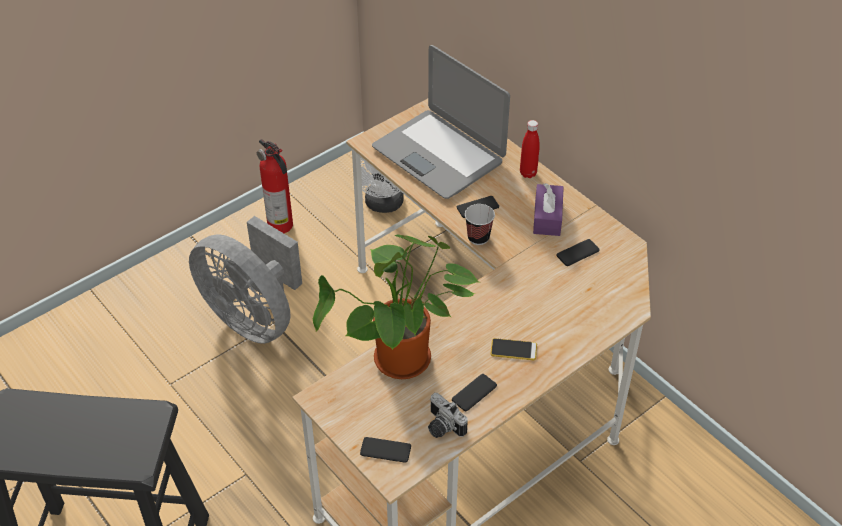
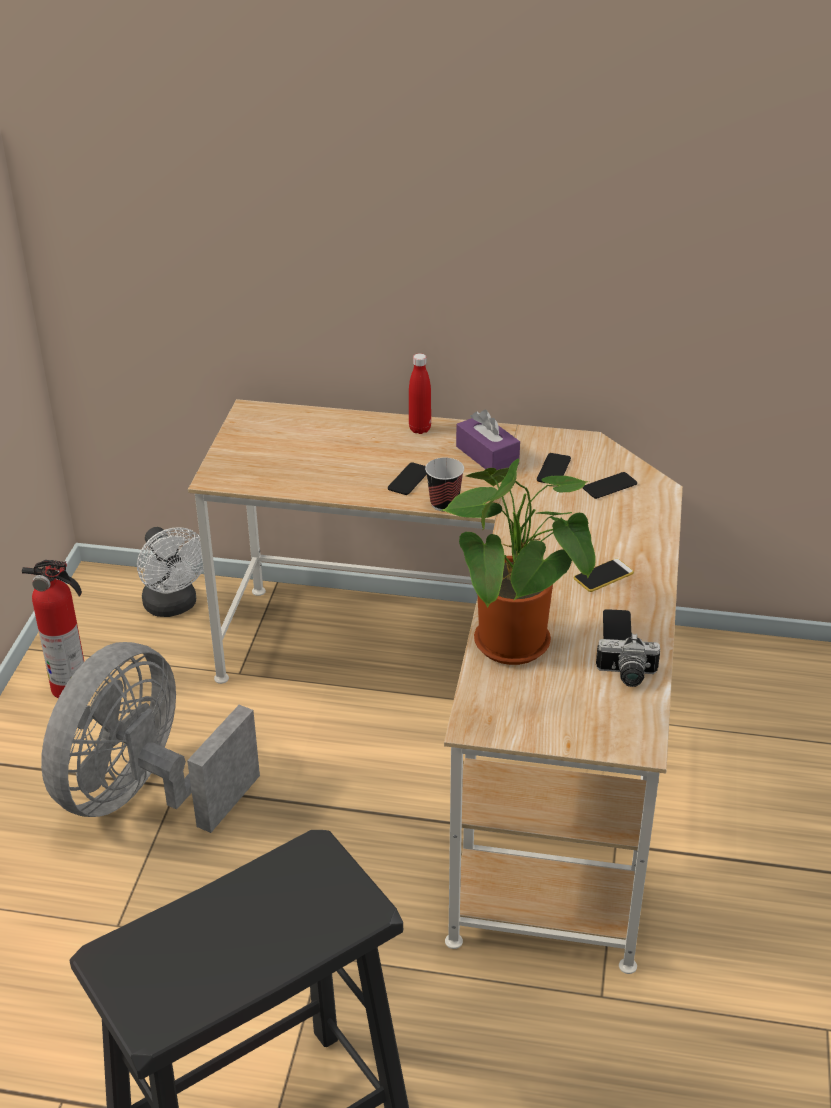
camera: 40 degrees left, 10 degrees down
grey fan [189,216,302,344] -> grey fan turned 120 degrees clockwise [41,642,260,833]
phone [360,437,411,463] -> phone moved to [583,472,637,499]
laptop [372,45,510,199] -> none

